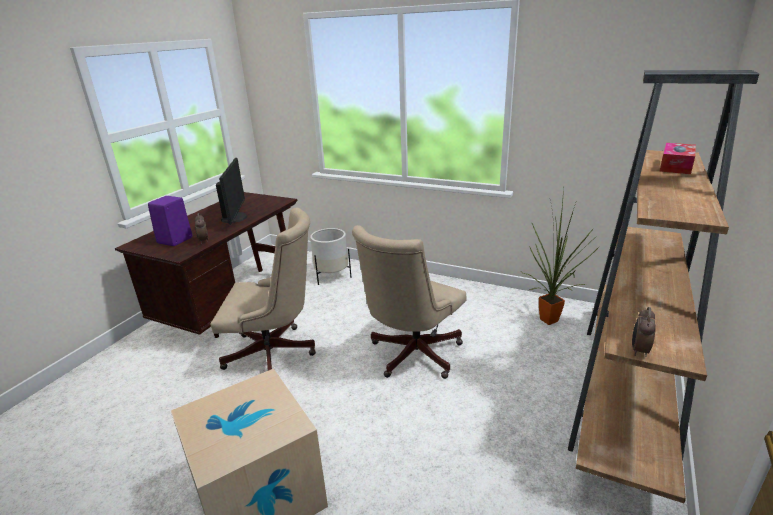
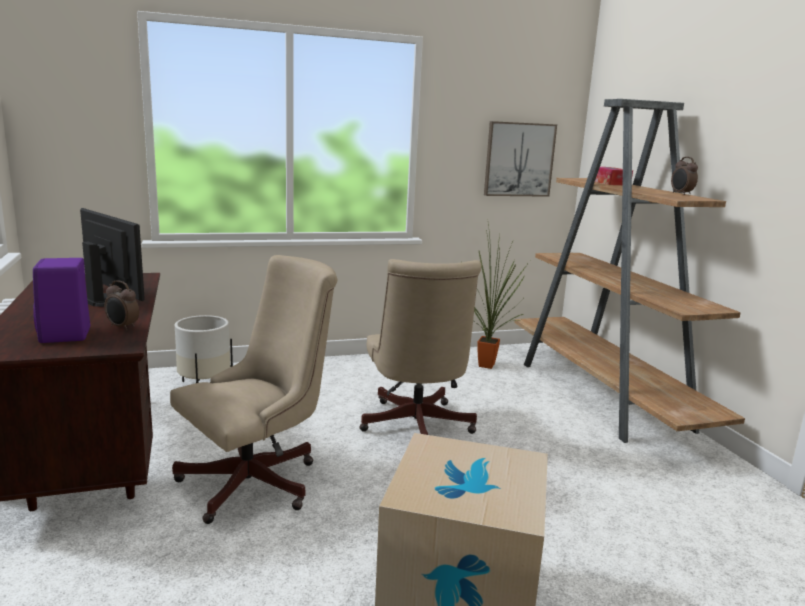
camera: 45 degrees left, 10 degrees down
alarm clock [632,307,656,357] -> alarm clock moved to [671,157,698,195]
none -> picture [484,121,557,197]

